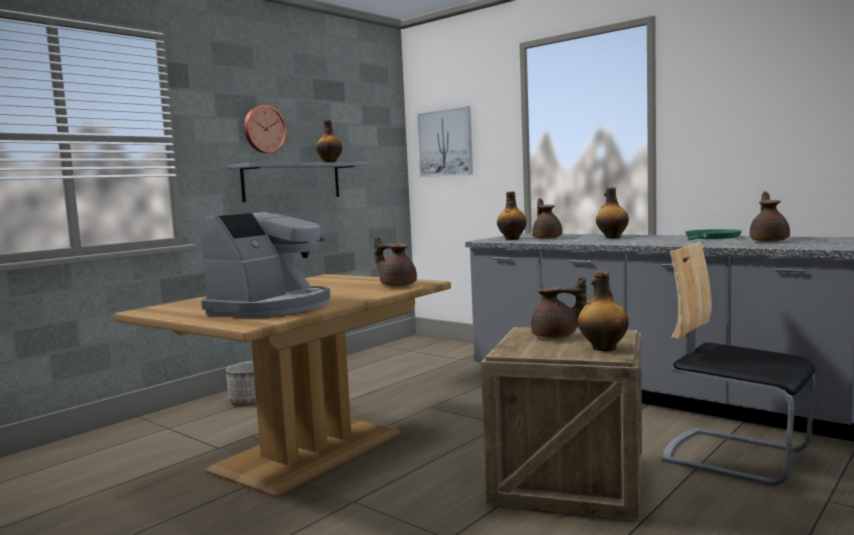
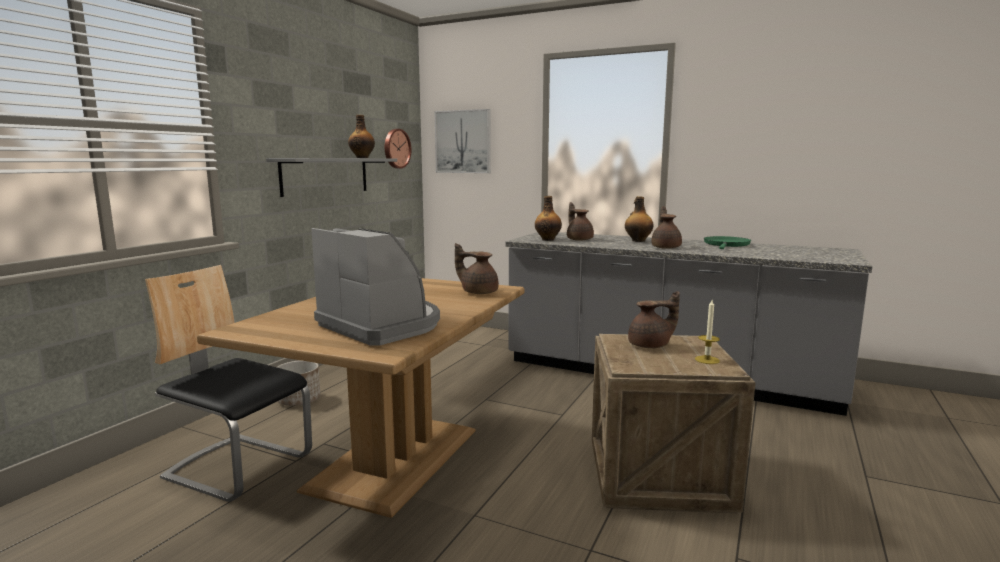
camera: 15 degrees left, 5 degrees up
coffee machine [199,212,330,317] -> coffee machine turned 60 degrees counterclockwise [312,228,440,346]
wall clock [244,105,287,153] -> wall clock moved to [385,129,411,169]
bottle [578,271,629,351] -> candle [695,300,720,364]
chair [662,242,815,486] -> chair moved to [145,265,312,502]
brown teapot [750,191,790,242] -> brown teapot moved to [652,206,682,249]

